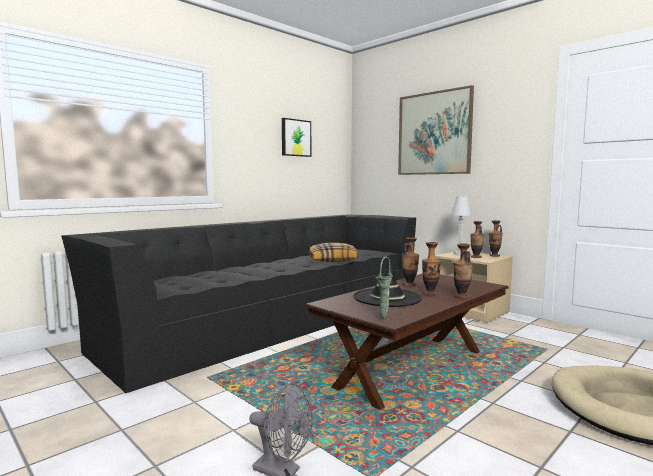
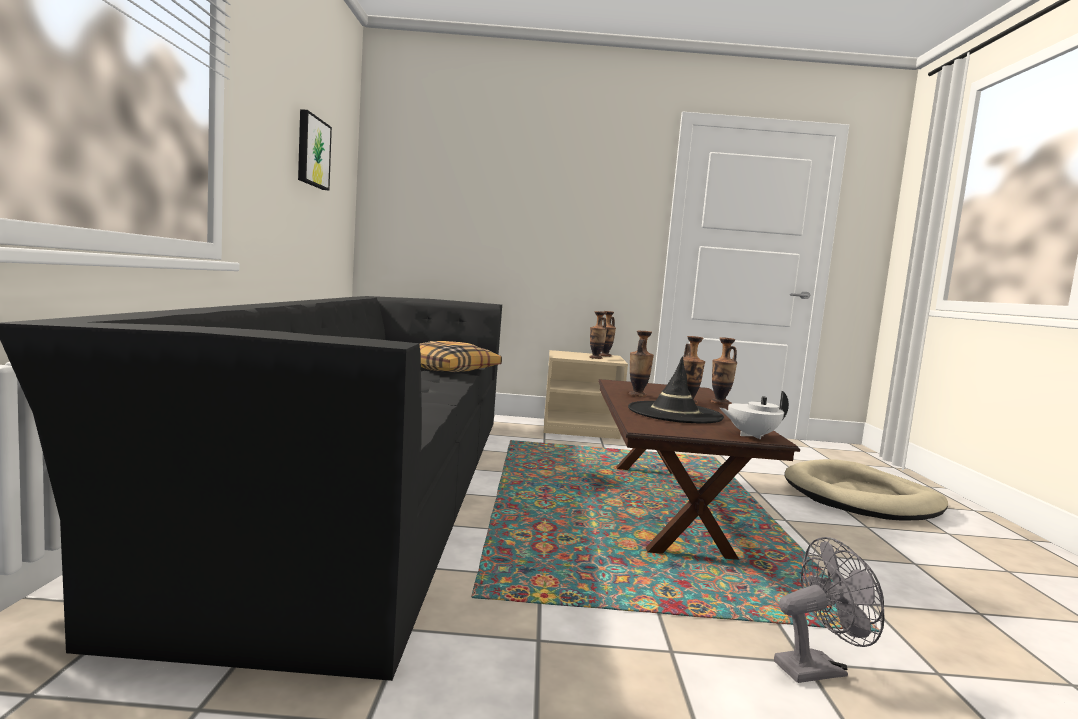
camera: 45 degrees left, 0 degrees up
green vase [376,257,393,319] -> white teapot [720,391,789,439]
picture [398,85,474,175] -> none
white table lamp [451,196,472,255] -> none

